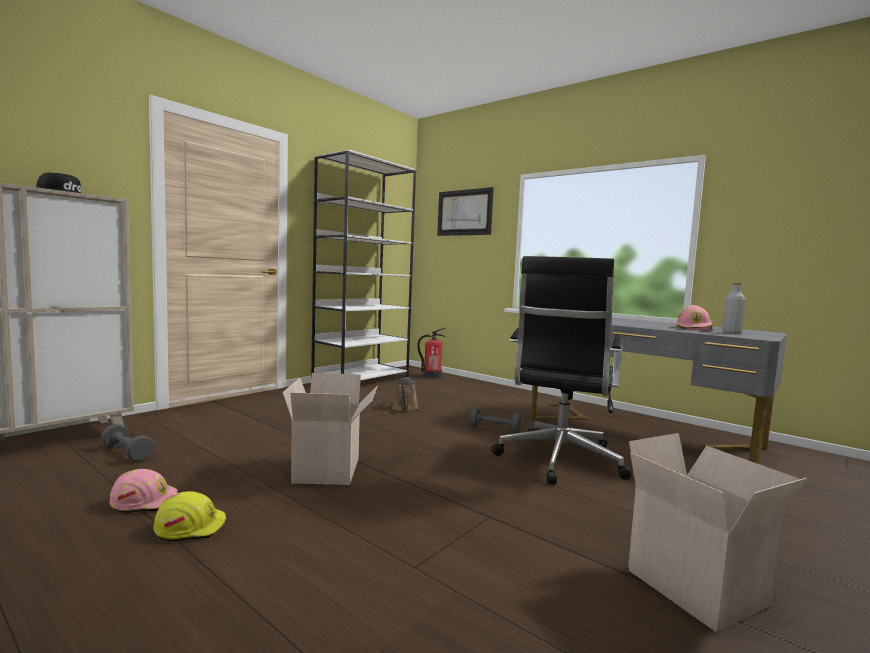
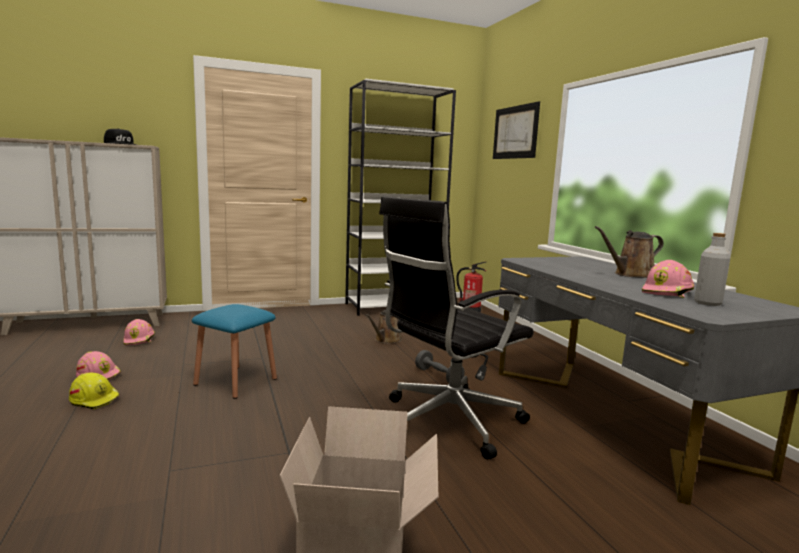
camera: 30 degrees right, 5 degrees up
grey dumbbell [101,424,155,462] -> pink hard hat [123,319,155,345]
cardboard box [282,373,378,485] -> blue stool [192,304,277,399]
none -> brown watering can [595,226,664,278]

